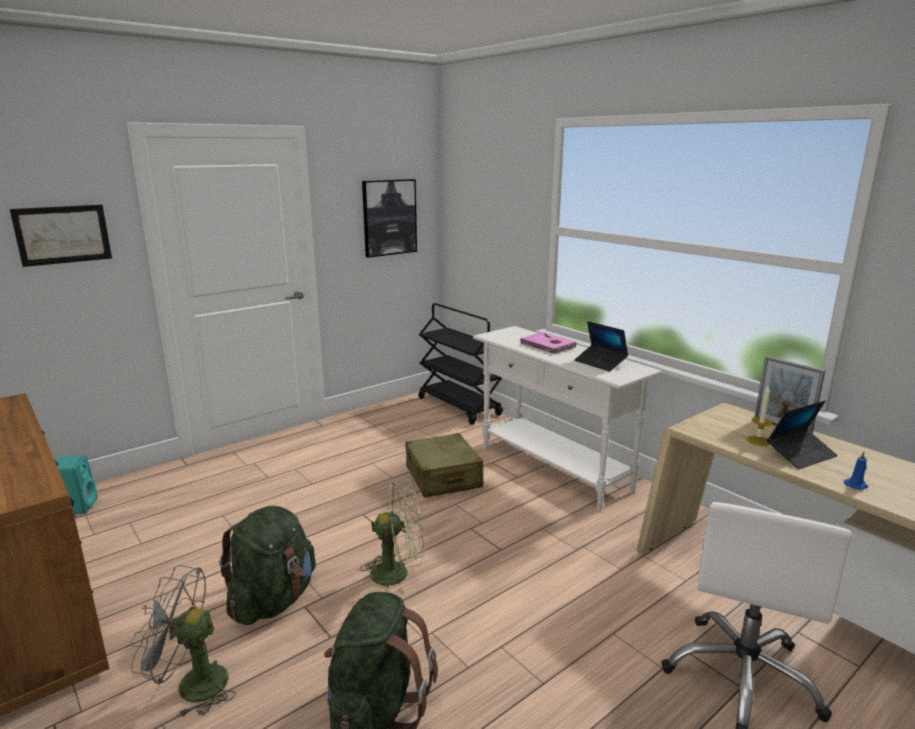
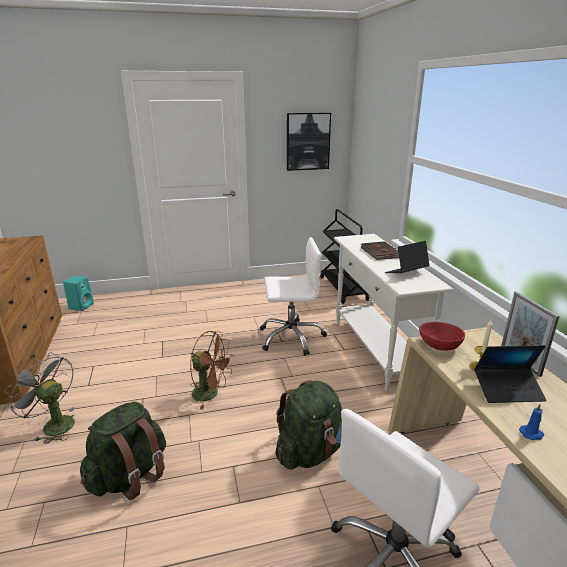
camera: 25 degrees right, 5 degrees up
picture [10,205,112,267] -> none
green backpack [219,506,316,625] -> green backpack moved to [275,380,342,470]
green fan [360,479,424,595] -> brown fan [190,331,234,410]
beige suitcase [405,433,483,498] -> white office chair [260,237,327,356]
pink book [519,332,576,354] -> brown book [361,241,399,260]
laptop [574,321,628,372] -> laptop turned 75 degrees clockwise [385,241,430,273]
none -> red bowl [419,322,465,351]

